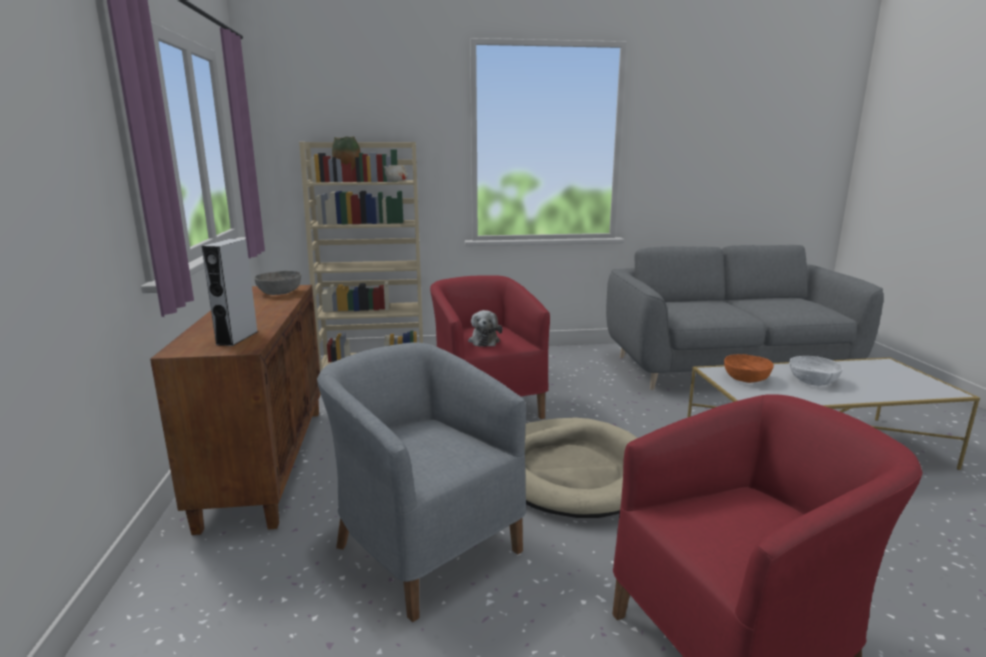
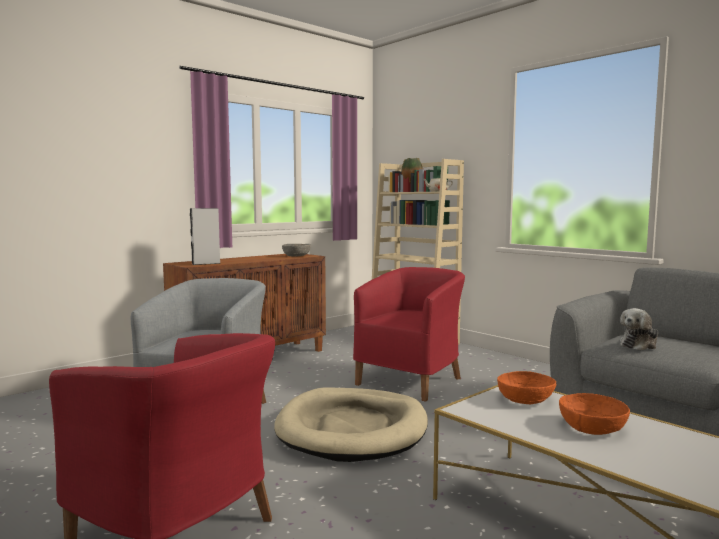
camera: 55 degrees right, 10 degrees down
plush toy [468,310,502,347] -> plush toy moved to [620,308,658,350]
white bowl [789,356,843,386] -> orange bowl [559,393,630,435]

